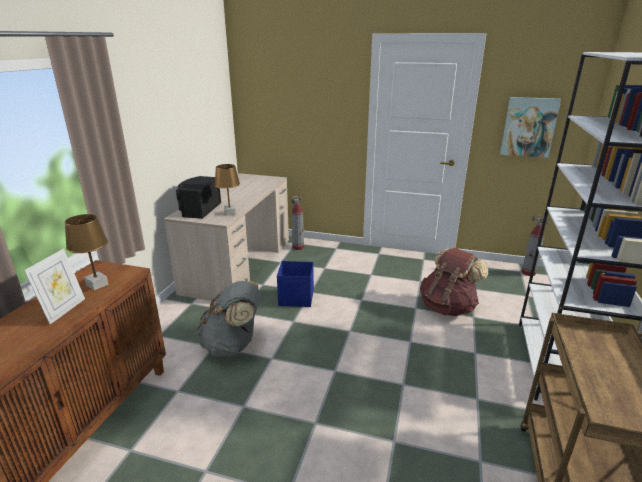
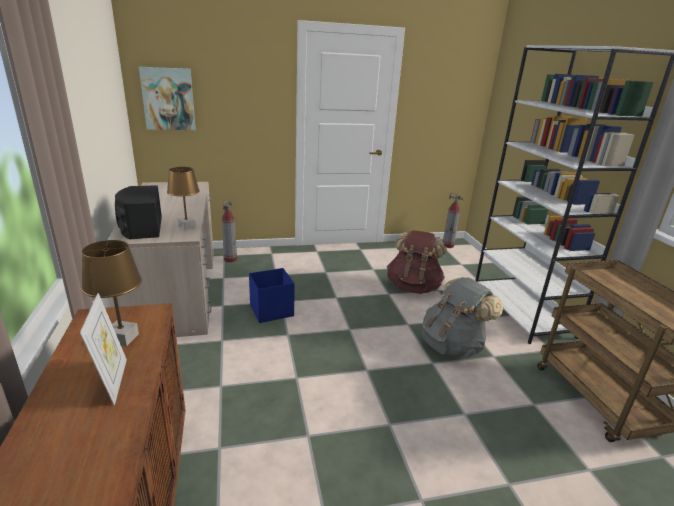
camera: 30 degrees left, 0 degrees up
grey backpack [197,281,260,356] -> grey backpack moved to [422,277,503,357]
picture [500,97,561,158] -> picture moved to [139,67,196,130]

